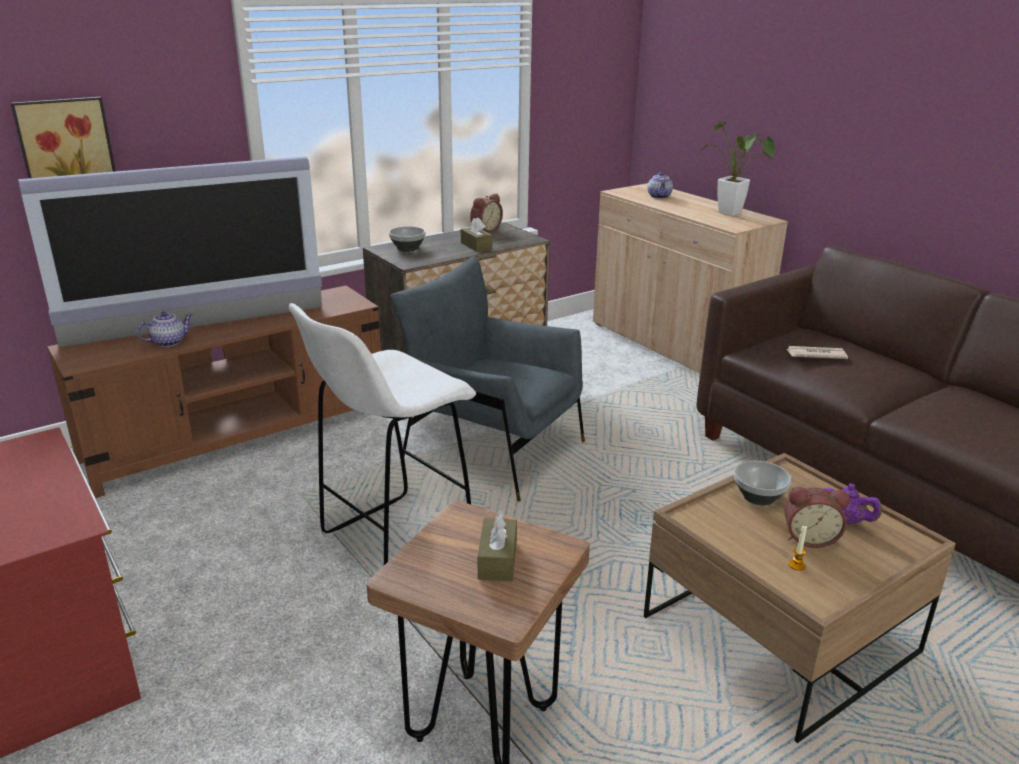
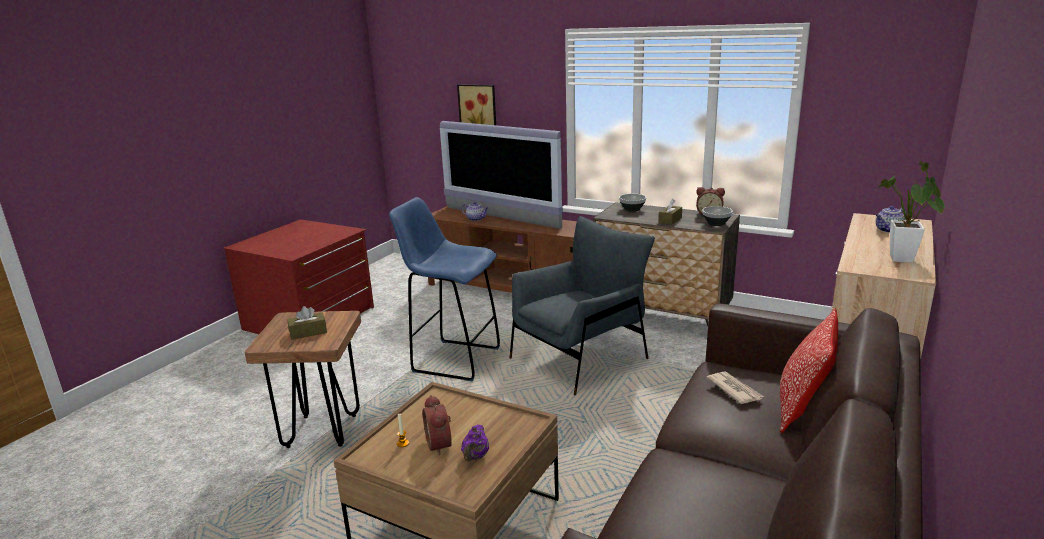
camera: 65 degrees right, 5 degrees down
white stool [289,303,476,565] -> blue stool [389,197,500,381]
grey armchair [390,256,585,501] -> grey armchair turned 45 degrees clockwise [509,216,655,395]
bowl [734,461,791,505] -> bowl moved to [702,206,733,226]
none -> pillow [780,308,838,433]

